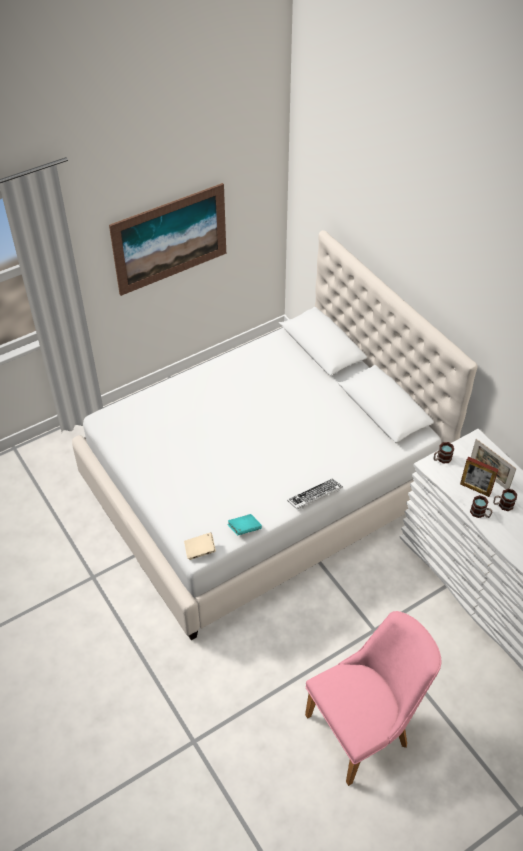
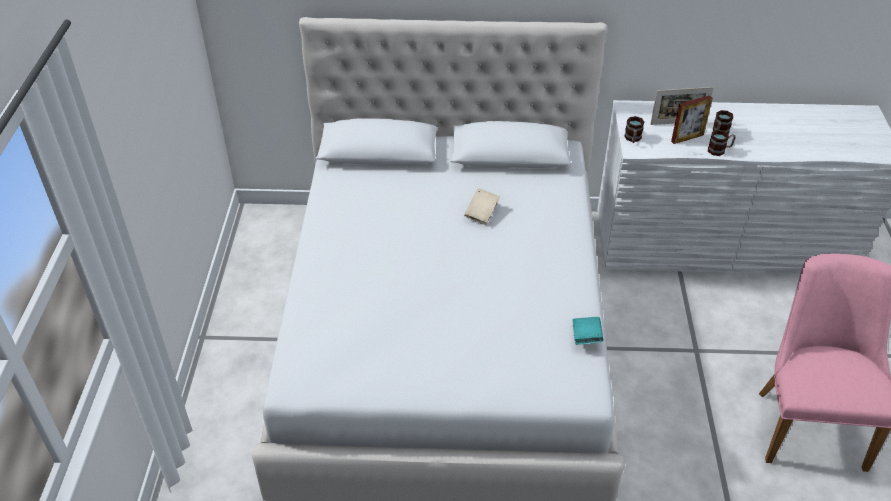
camera: 55 degrees left, 5 degrees down
picture [109,183,226,296] -> none
beige book [184,532,216,560] -> beige book moved to [464,188,500,225]
keyboard [287,478,343,509] -> none

